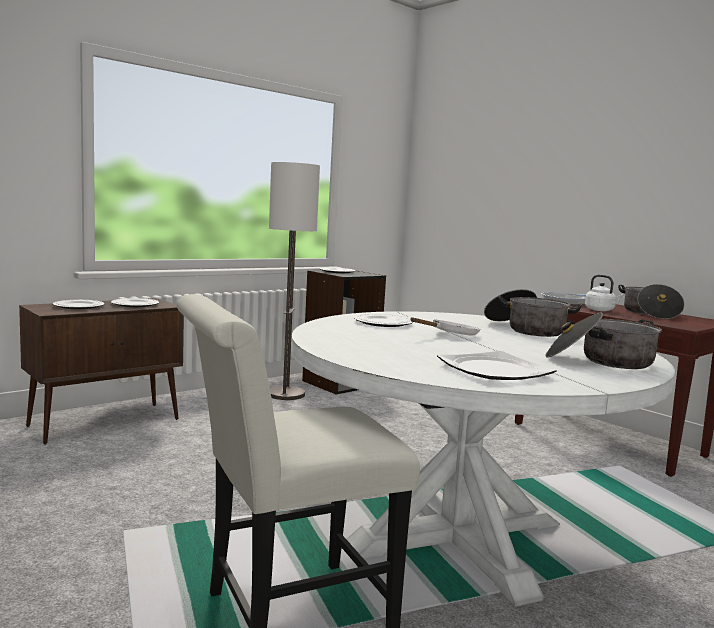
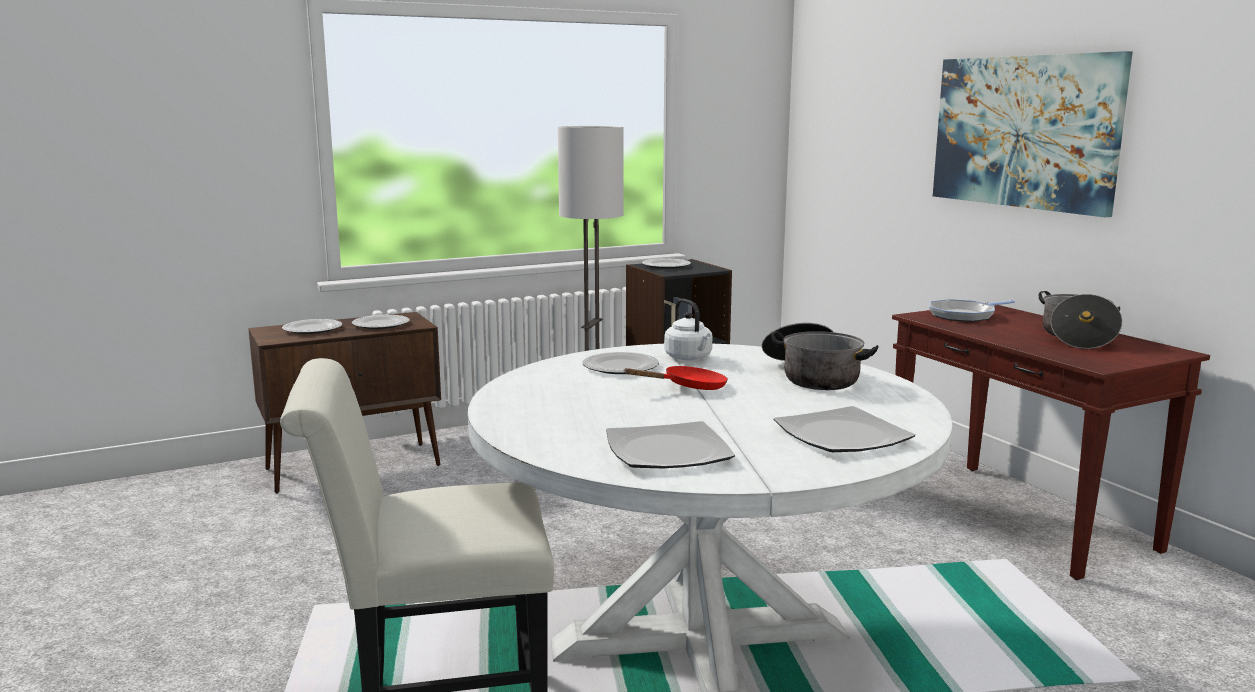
camera: 15 degrees right, 5 degrees up
white frying pan [410,317,481,335] -> red frying pan [624,366,728,390]
cooking pot [545,312,662,369] -> plate [774,406,915,452]
white kettle [585,275,624,311] -> white kettle moved to [664,299,712,360]
none -> picture [933,51,1133,217]

